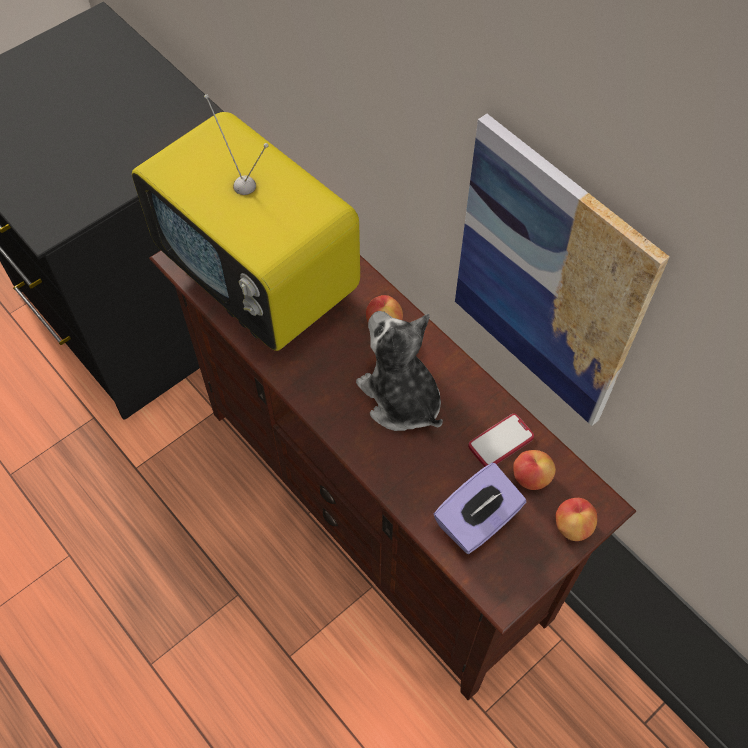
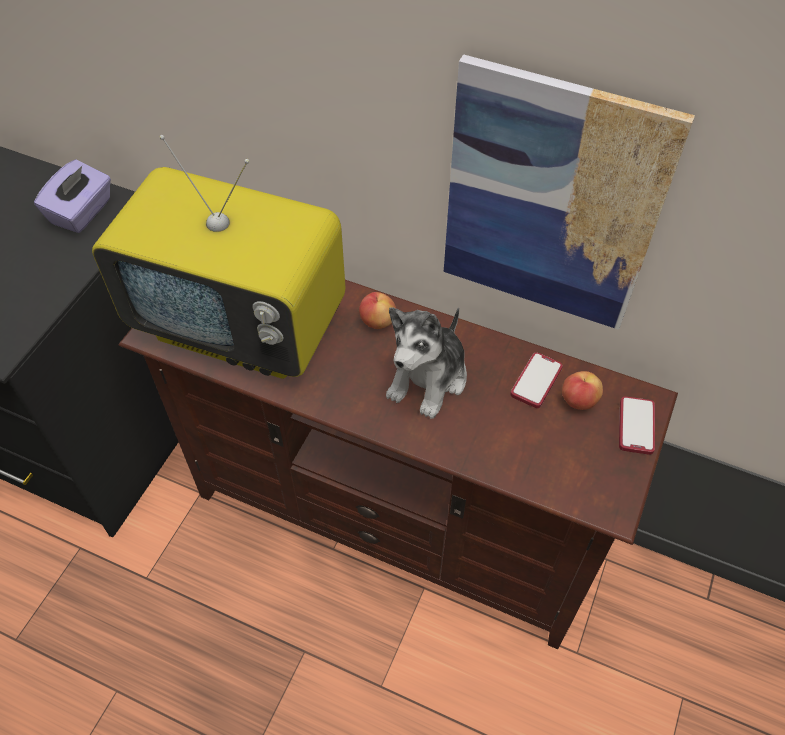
camera: 25 degrees left, 5 degrees down
plush toy [356,311,443,431] -> plush toy turned 90 degrees counterclockwise [386,307,467,419]
purple tissue box [434,463,526,554] -> purple tissue box moved to [34,159,111,233]
apple [556,498,597,541] -> phone [619,396,655,455]

